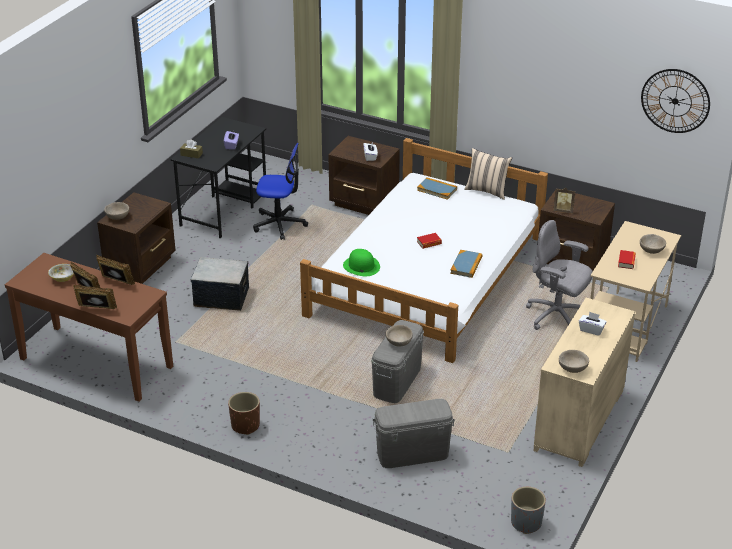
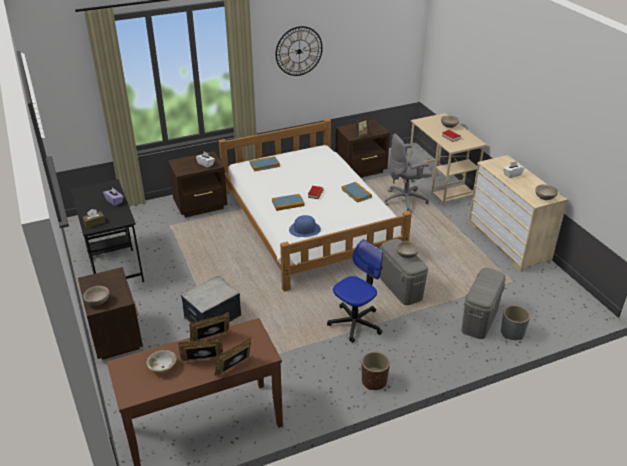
camera: 50 degrees left, 0 degrees up
office chair [253,143,308,240] -> office chair moved to [327,240,383,343]
green hat [343,249,380,276] -> blue hat [289,215,321,237]
beige pillow [464,148,512,200] -> none
grey planter [511,487,546,534] -> grey planter moved to [501,305,530,340]
wall clock [641,69,710,133] -> wall clock moved to [276,26,323,76]
none -> book [272,194,305,211]

